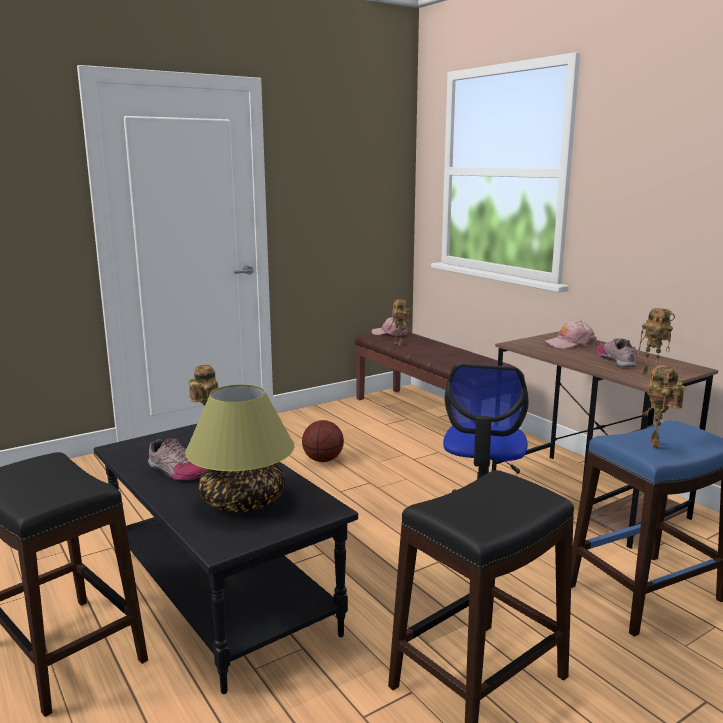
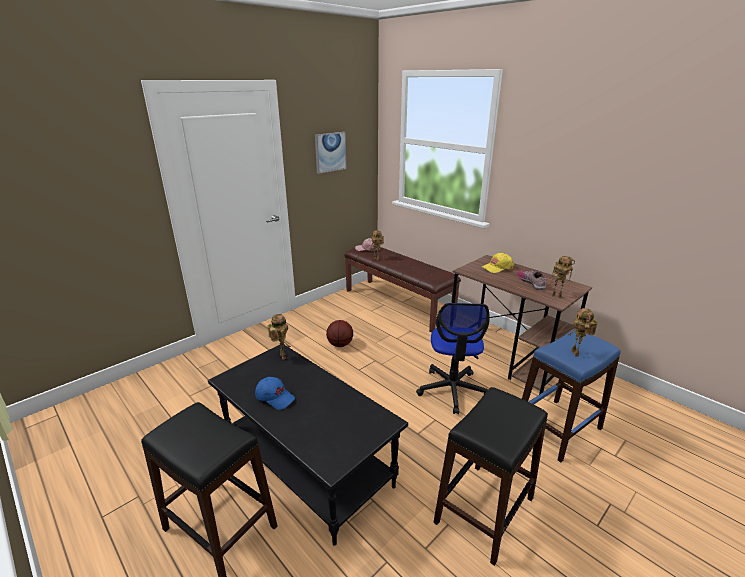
camera: 10 degrees left, 10 degrees up
shoe [148,438,206,480] -> blue cap [255,377,295,410]
table lamp [185,384,295,512] -> none
pink cap [543,320,597,349] -> yellow cap [482,253,514,273]
none -> picture [315,132,346,174]

